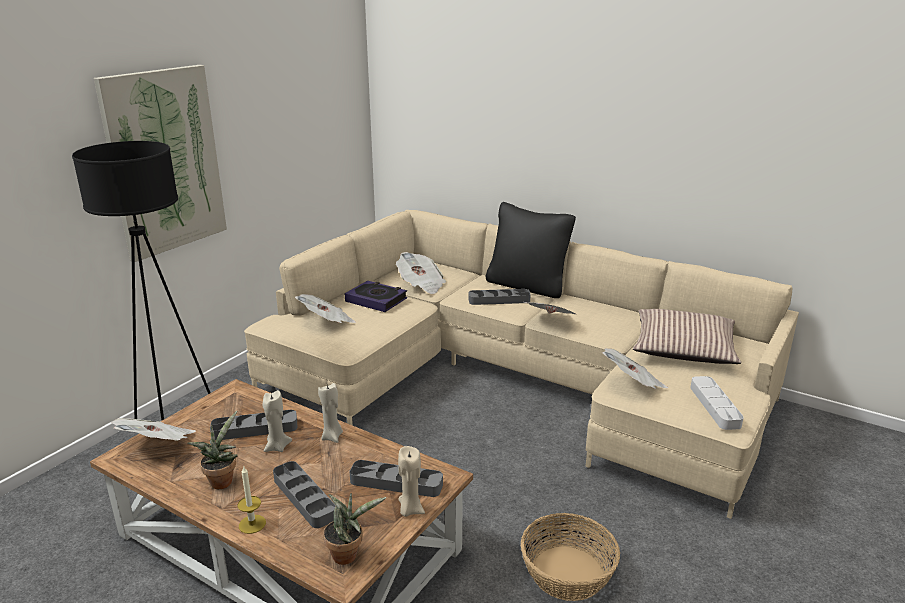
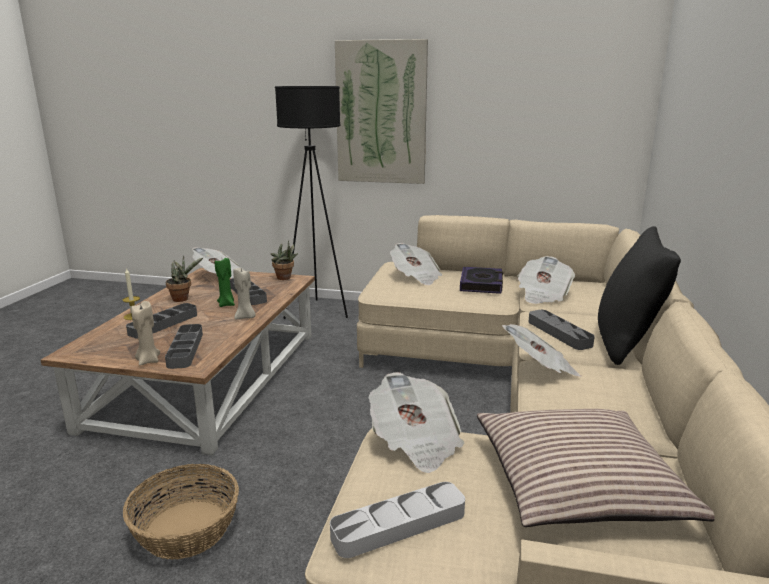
camera: 70 degrees right, 5 degrees down
beige candle [263,390,292,452] -> green candle [215,258,235,307]
potted plant [323,493,386,565] -> potted plant moved to [271,240,298,280]

